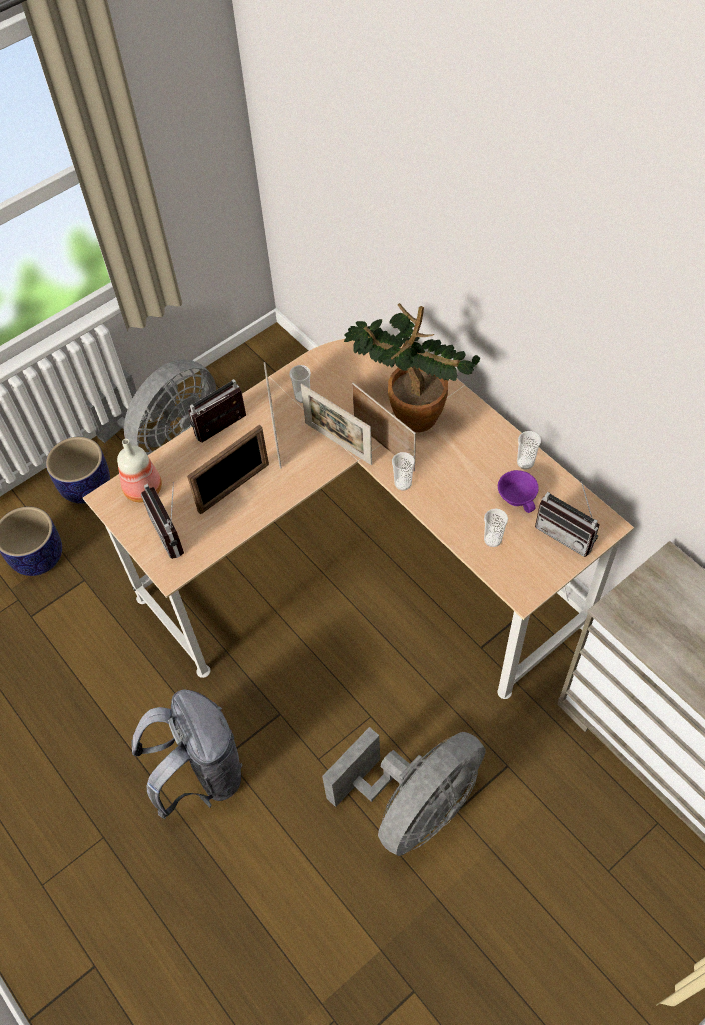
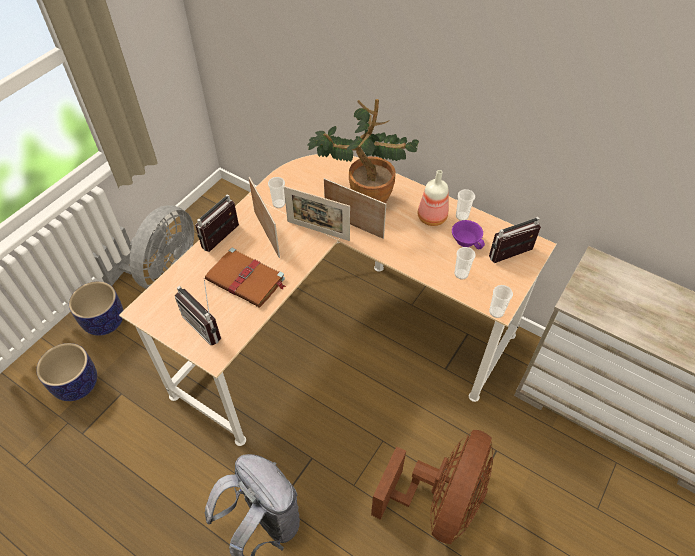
camera: 20 degrees left, 5 degrees down
bottle [117,439,162,502] -> bottle moved to [418,170,448,226]
picture frame [187,424,269,514] -> brown book [205,247,286,308]
grey fan [322,727,486,856] -> brown fan [371,430,493,544]
cup [392,452,415,491] -> cup moved to [489,285,513,318]
radio [535,479,600,557] -> radio turned 135 degrees clockwise [489,217,541,263]

